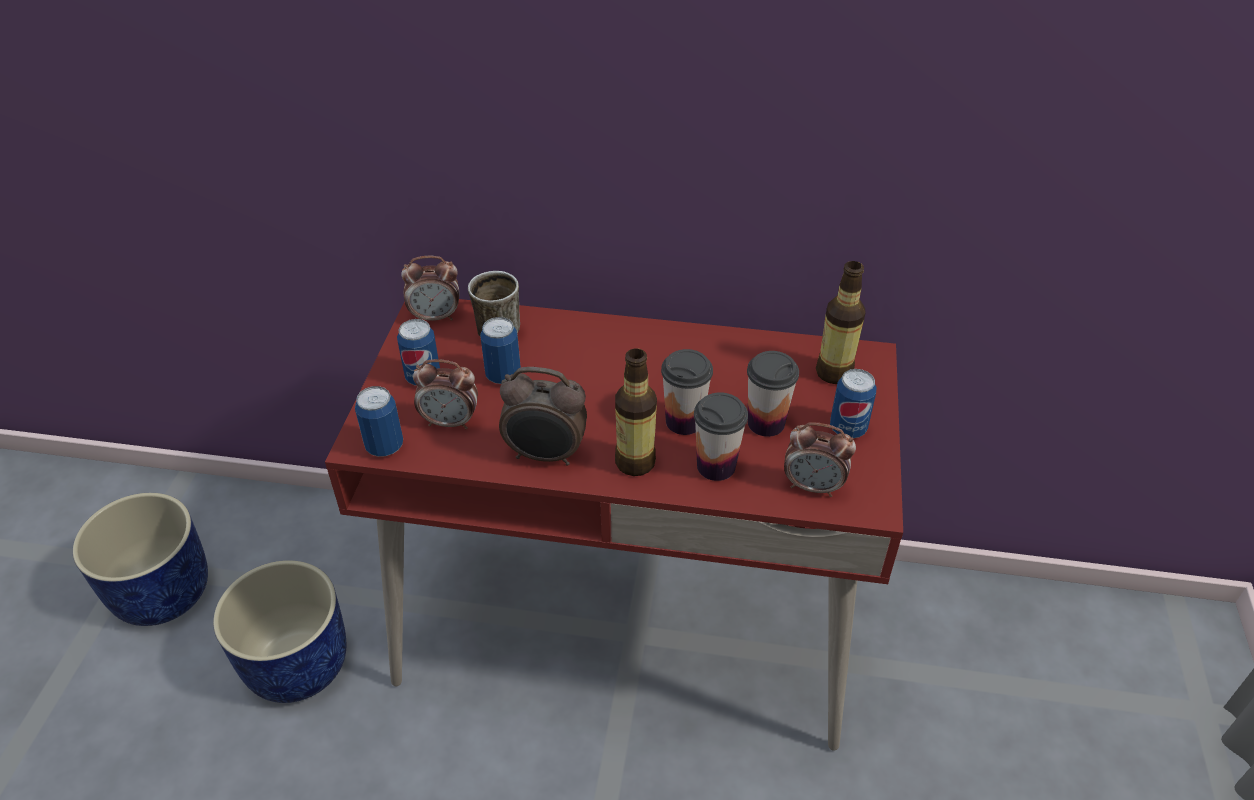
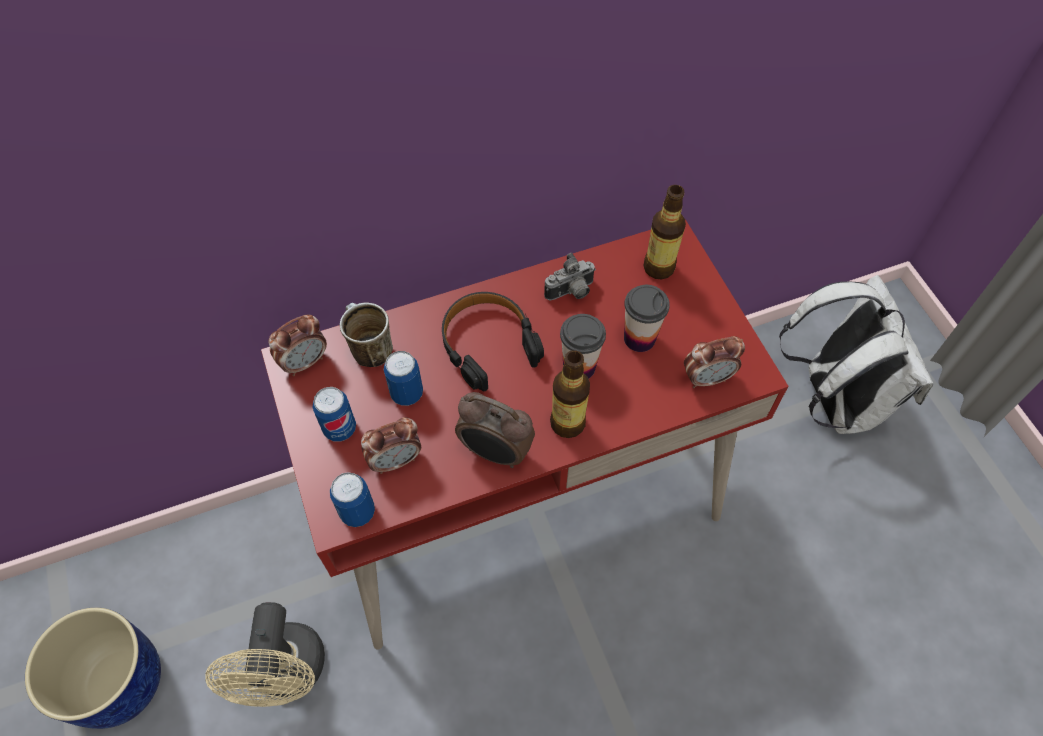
camera: 30 degrees left, 15 degrees up
blue planter [213,560,347,703] -> beige fan [205,602,325,707]
alarm clock [499,367,587,466] -> alarm clock turned 45 degrees clockwise [455,392,535,468]
cup [694,392,748,481] -> none
can [830,369,876,438] -> none
none -> black headphones [442,292,544,391]
none -> camera [544,253,596,300]
none -> white backpack [779,275,933,434]

